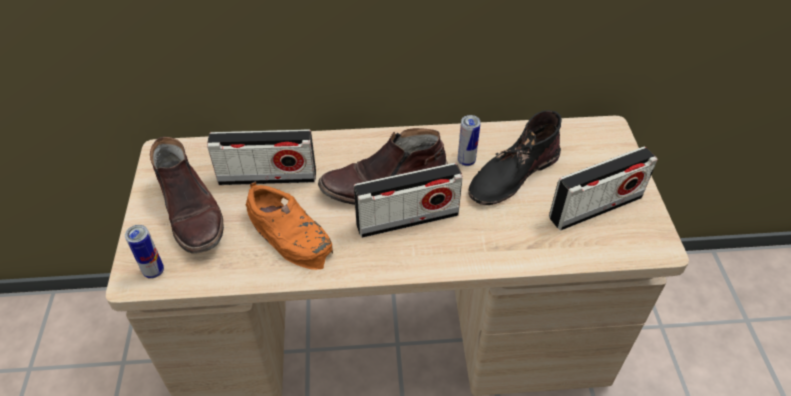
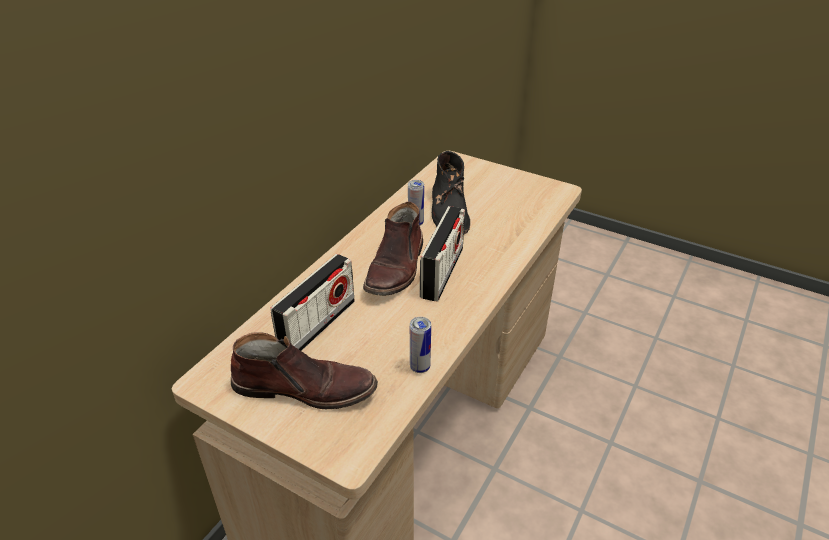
camera: 55 degrees left, 10 degrees down
can [125,225,164,279] -> can moved to [410,317,431,373]
orange shoe [245,181,333,270] -> none
radio [549,146,658,231] -> none

